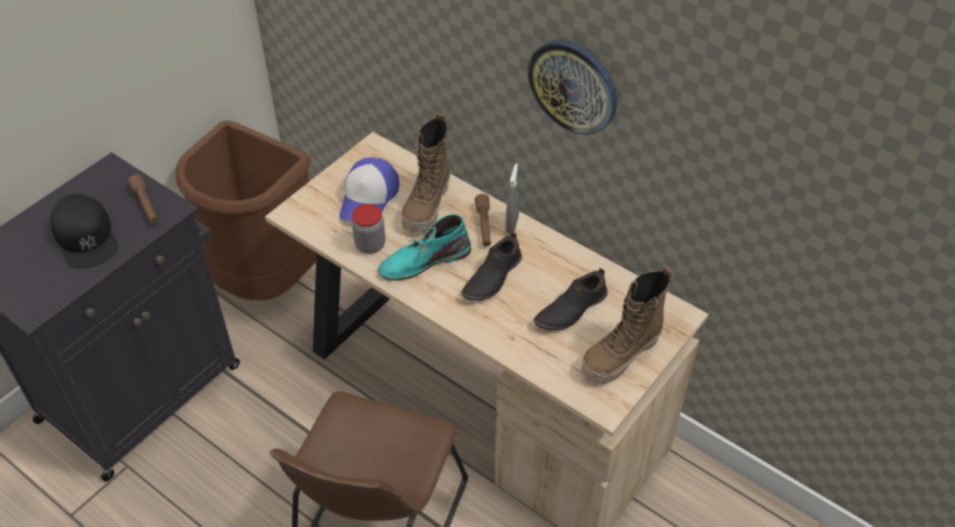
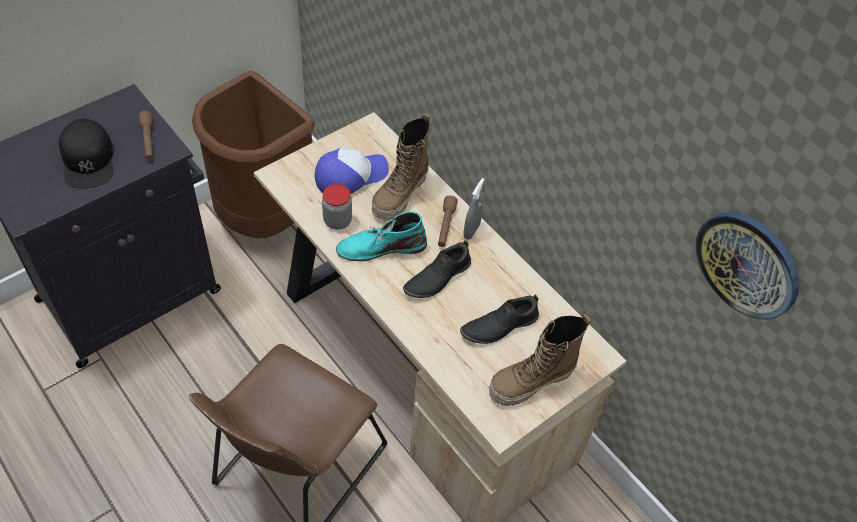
camera: 10 degrees right, 5 degrees up
cap [339,157,399,221] -> cap turned 150 degrees counterclockwise [314,148,389,194]
wall clock [528,40,617,135] -> wall clock moved to [695,212,799,320]

